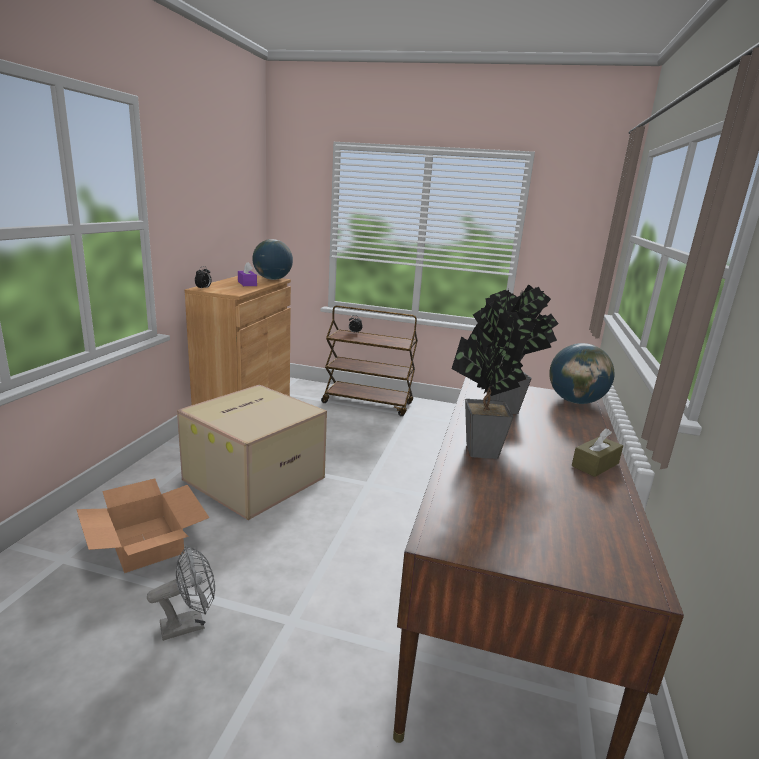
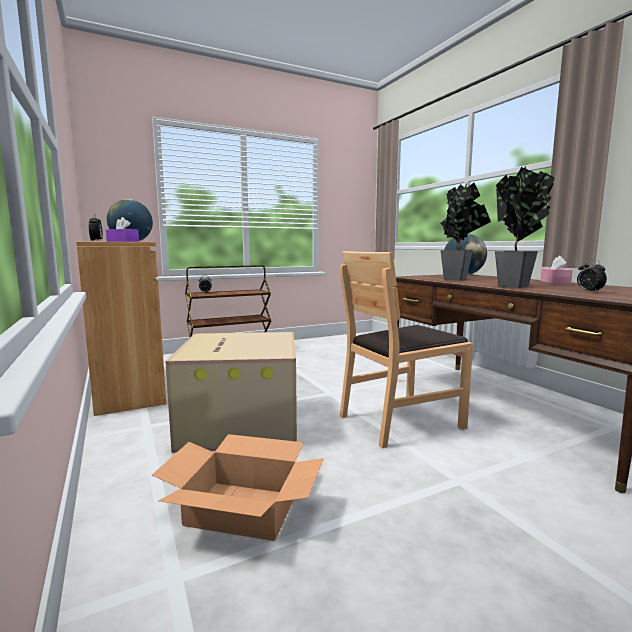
camera: 40 degrees left, 10 degrees down
grey fan [147,546,215,641] -> none
brown tissue box [572,428,623,477] -> pink tissue box [540,256,573,284]
none -> brown chair [340,251,473,448]
none -> alarm clock [577,260,607,293]

